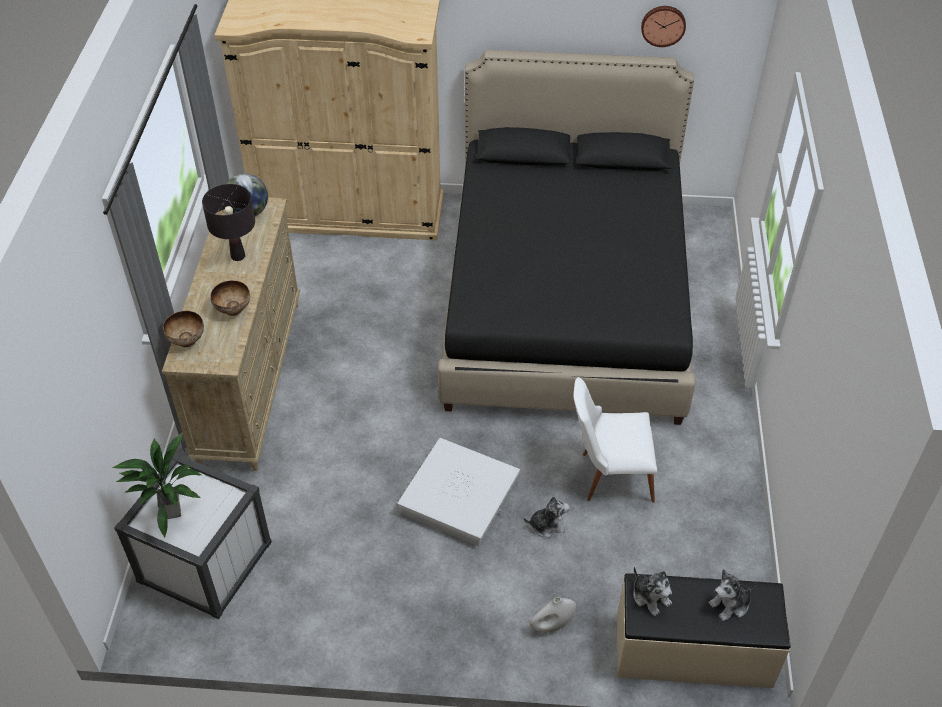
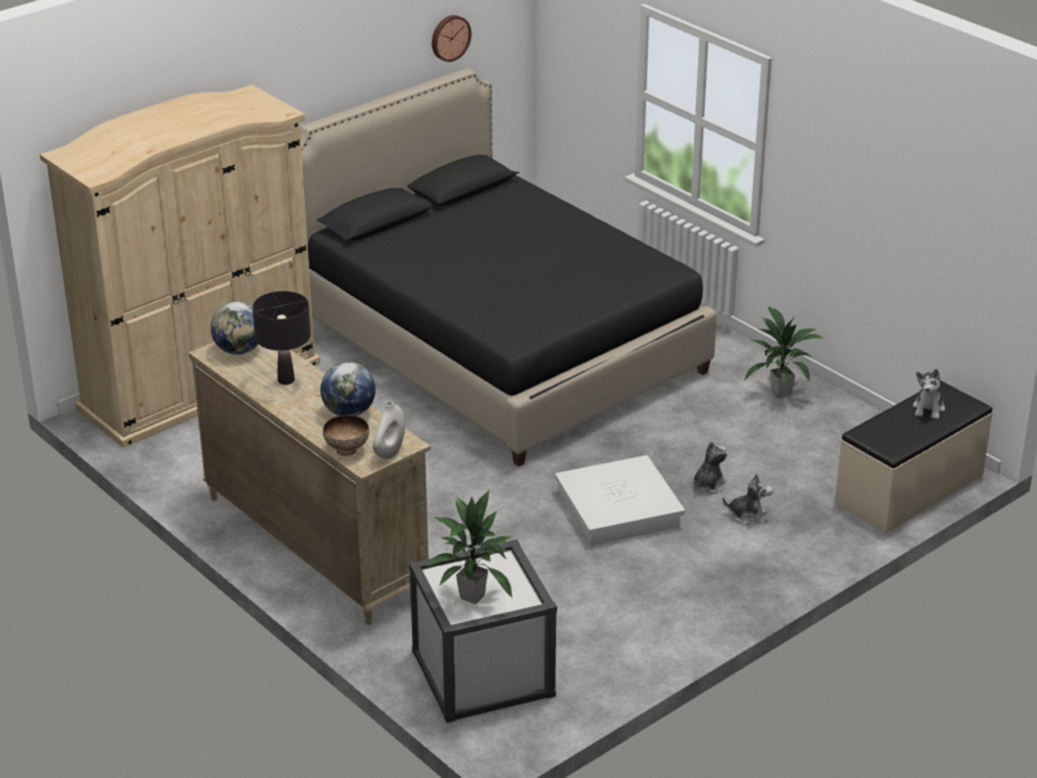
camera: 45 degrees left, 15 degrees down
bowl [210,280,250,316] -> globe [320,362,376,416]
white vase [529,597,576,633] -> white vase moved to [373,401,405,459]
white chair [573,377,657,503] -> none
plush toy [633,567,672,616] -> plush toy moved to [723,473,773,525]
none -> potted plant [743,306,825,398]

